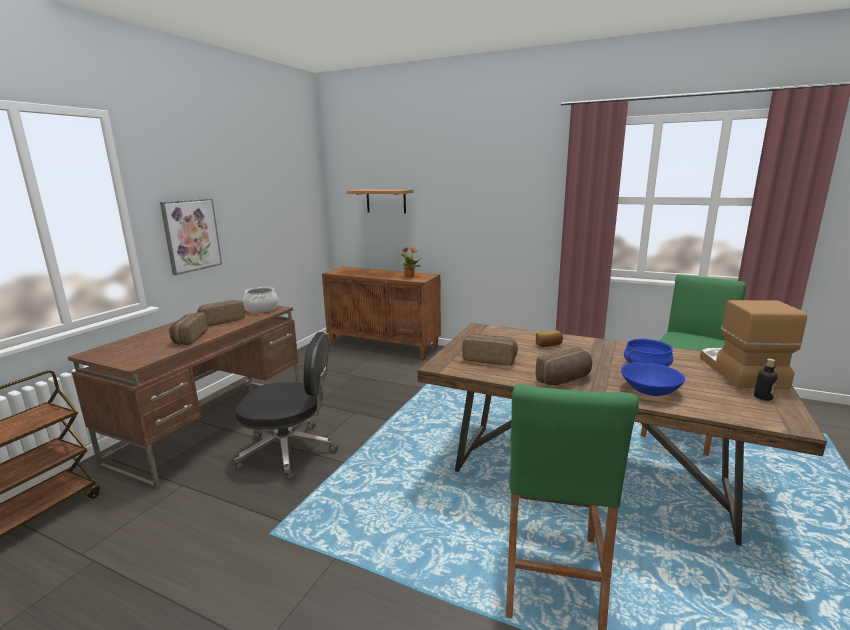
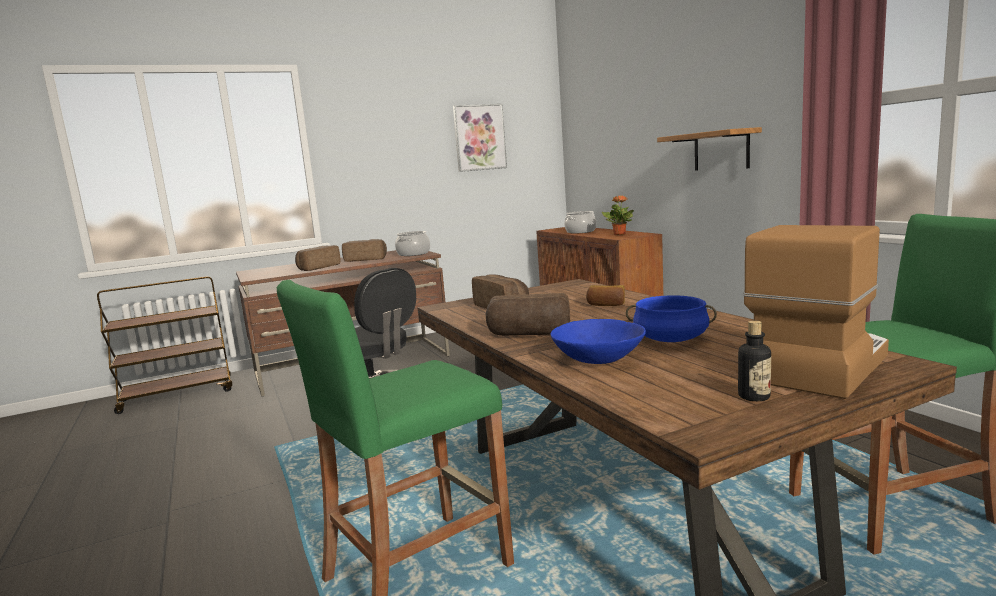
camera: 40 degrees right, 5 degrees down
picture [160,199,222,275] -> picture moved to [453,104,507,172]
shelf [346,190,413,214] -> shelf moved to [657,127,762,171]
none -> cooking pot [564,211,596,234]

